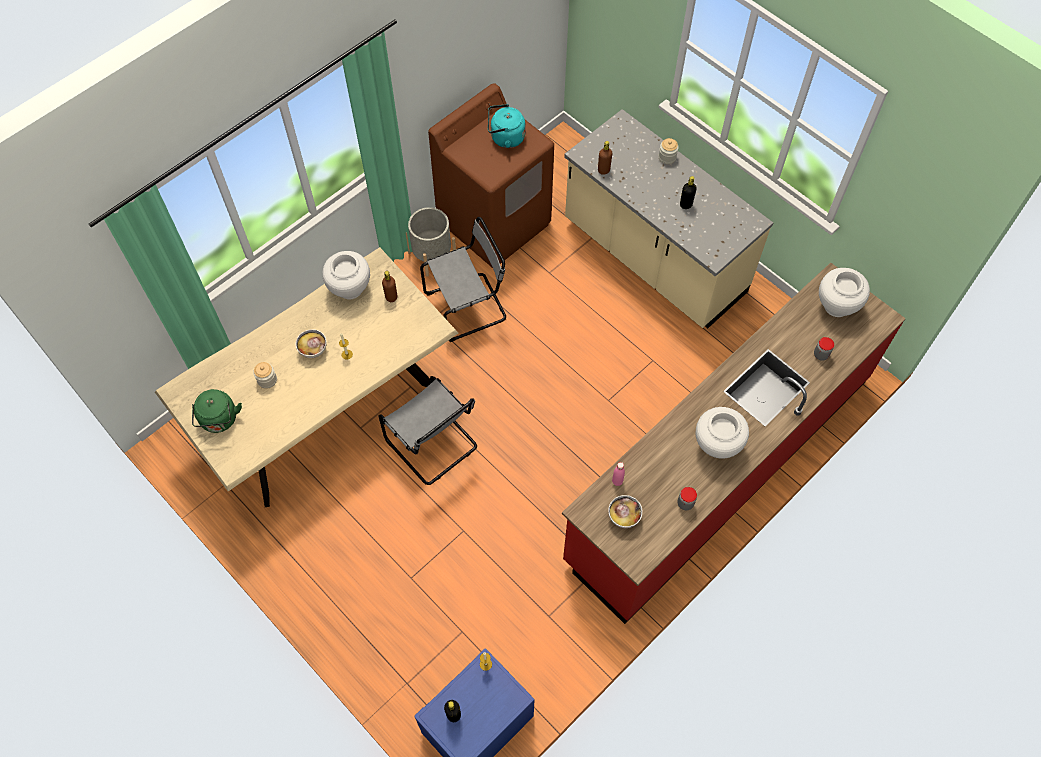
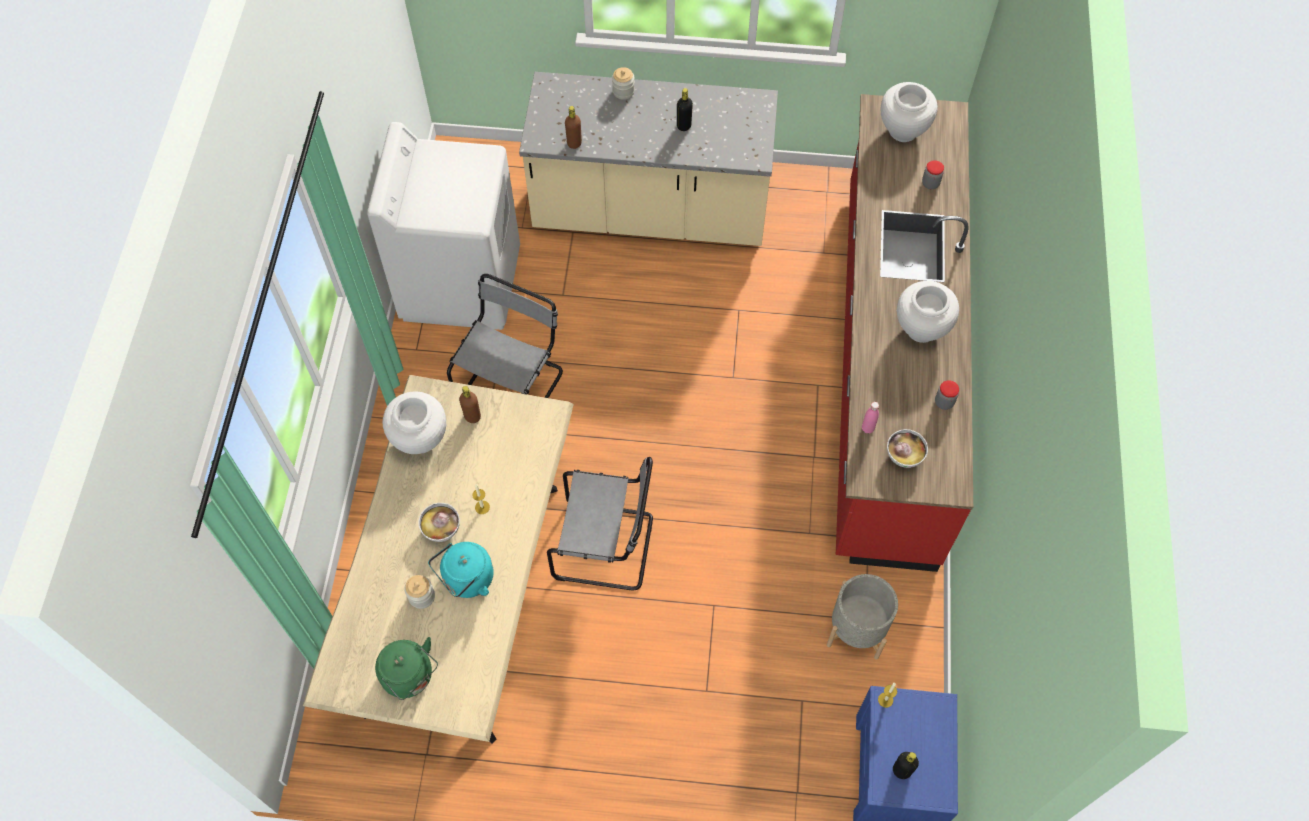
camera: 40 degrees left, 0 degrees up
grey planter [406,207,456,277] -> grey planter moved to [827,574,898,660]
brown washing machine [428,83,554,268] -> white washing machine [367,122,520,330]
turquoise kettle [488,104,526,148] -> turquoise kettle moved to [428,542,494,598]

